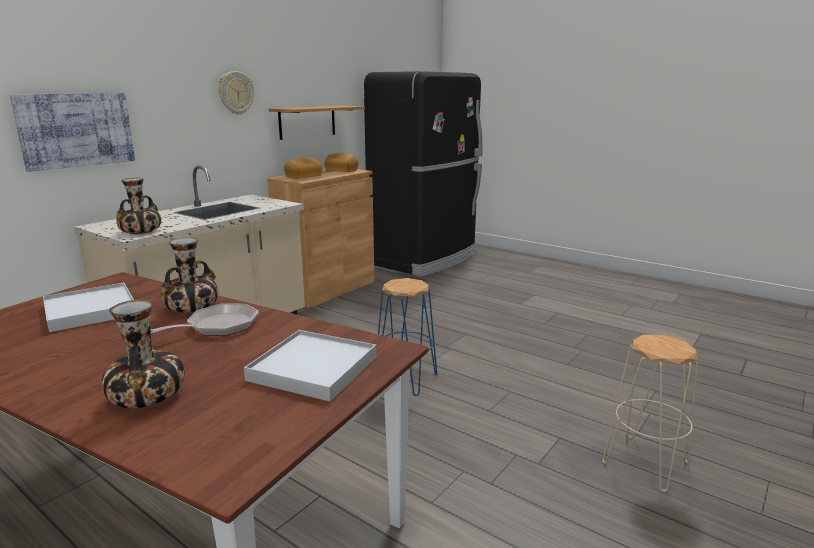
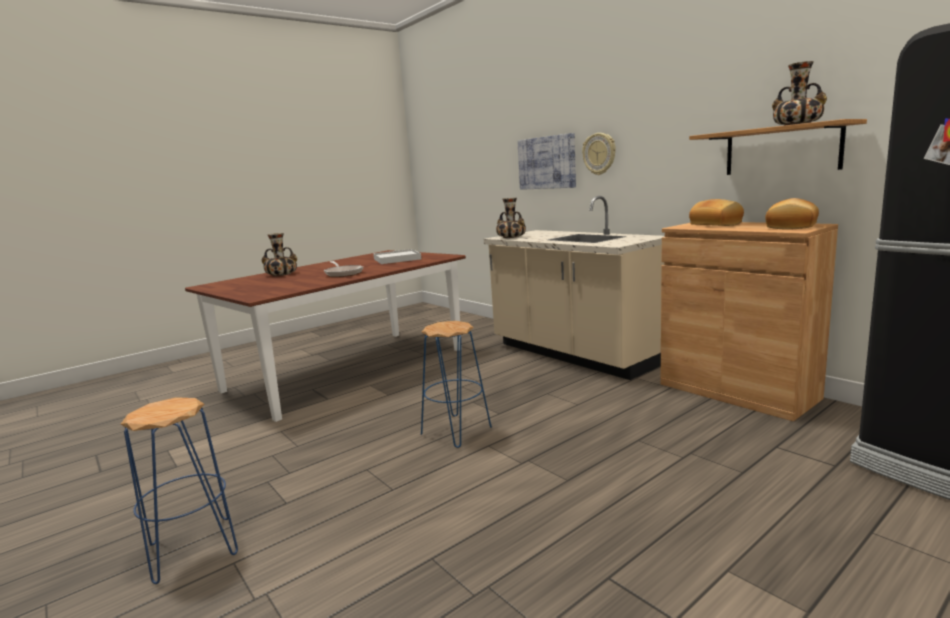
camera: 105 degrees right, 5 degrees down
vase [160,237,218,313] -> vase moved to [772,61,827,126]
wall clock [218,71,254,115] -> wall clock moved to [582,133,616,175]
white tray [244,330,376,401] -> none
beige stool [603,335,698,492] -> blue stool [120,397,238,584]

